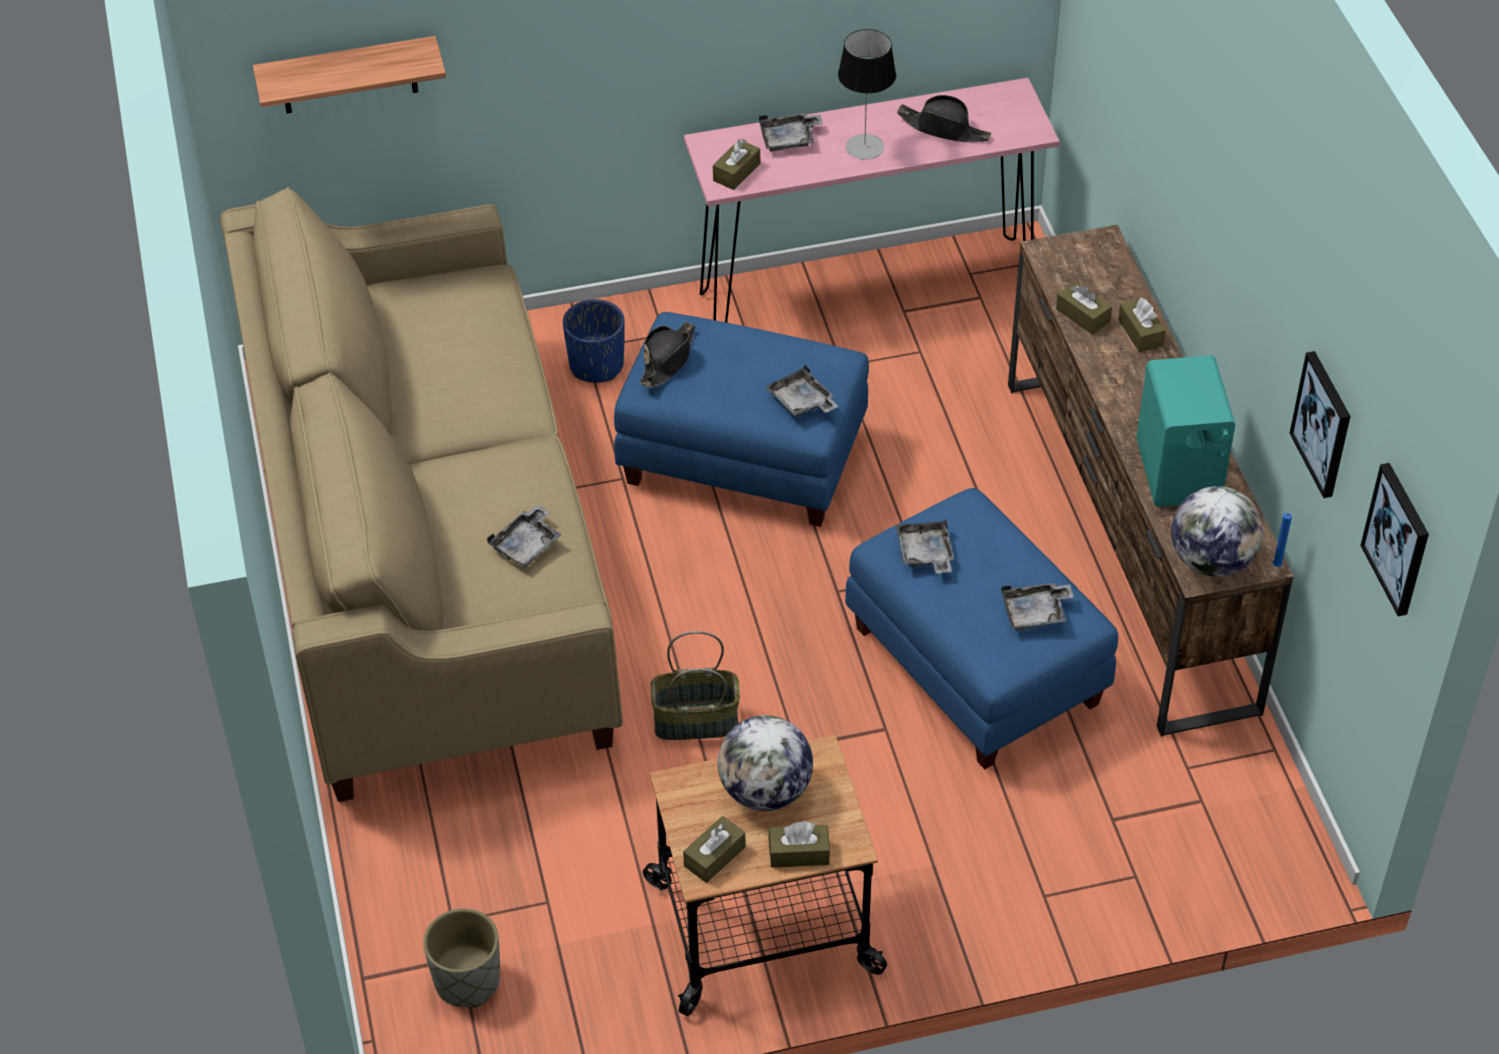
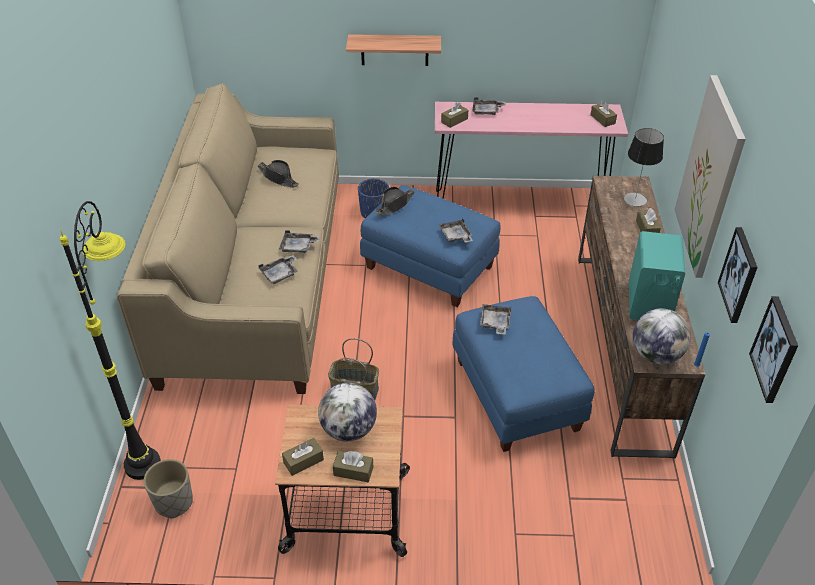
camera: 15 degrees right, 5 degrees down
shelf [253,36,446,113] -> shelf moved to [346,34,441,66]
table lamp [838,29,896,159] -> table lamp moved to [624,128,664,206]
black hat [897,95,991,142] -> black hat moved to [258,160,299,187]
grey tray [1001,583,1074,631] -> grey tray moved to [279,230,320,253]
brown tissue box [1056,281,1112,334] -> brown tissue box moved to [591,101,617,127]
none -> black floor lamp [60,201,161,480]
none -> picture [675,75,746,278]

